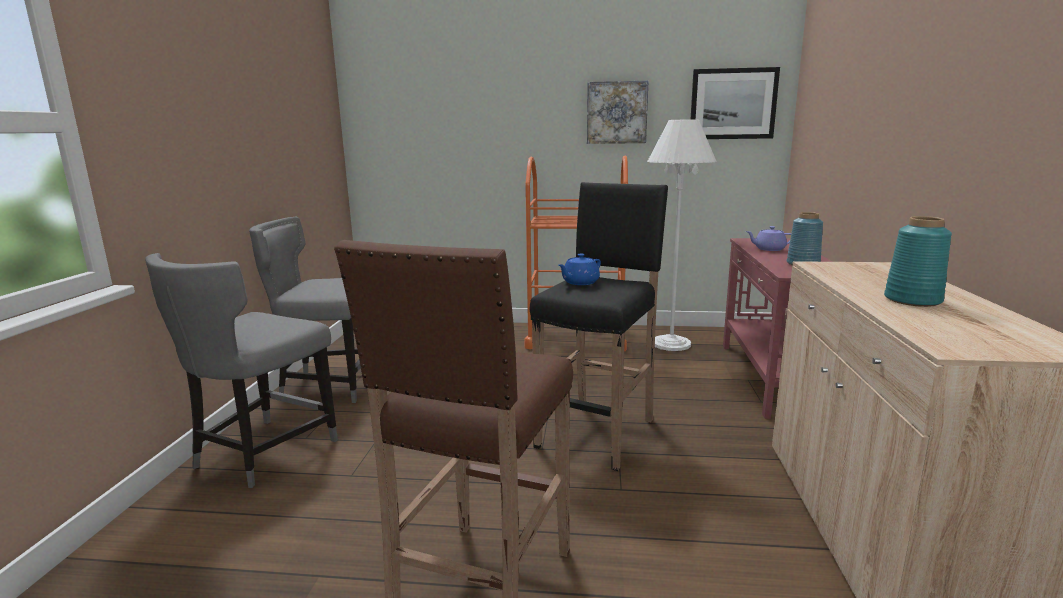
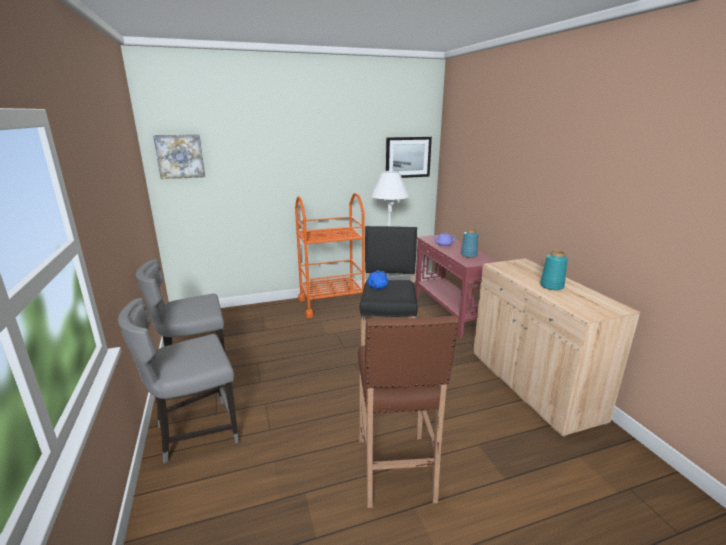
camera: 25 degrees left, 5 degrees up
grey chair [145,253,338,488] -> grey chair turned 60 degrees clockwise [118,298,239,464]
picture [587,81,648,144] -> picture moved to [153,134,205,179]

